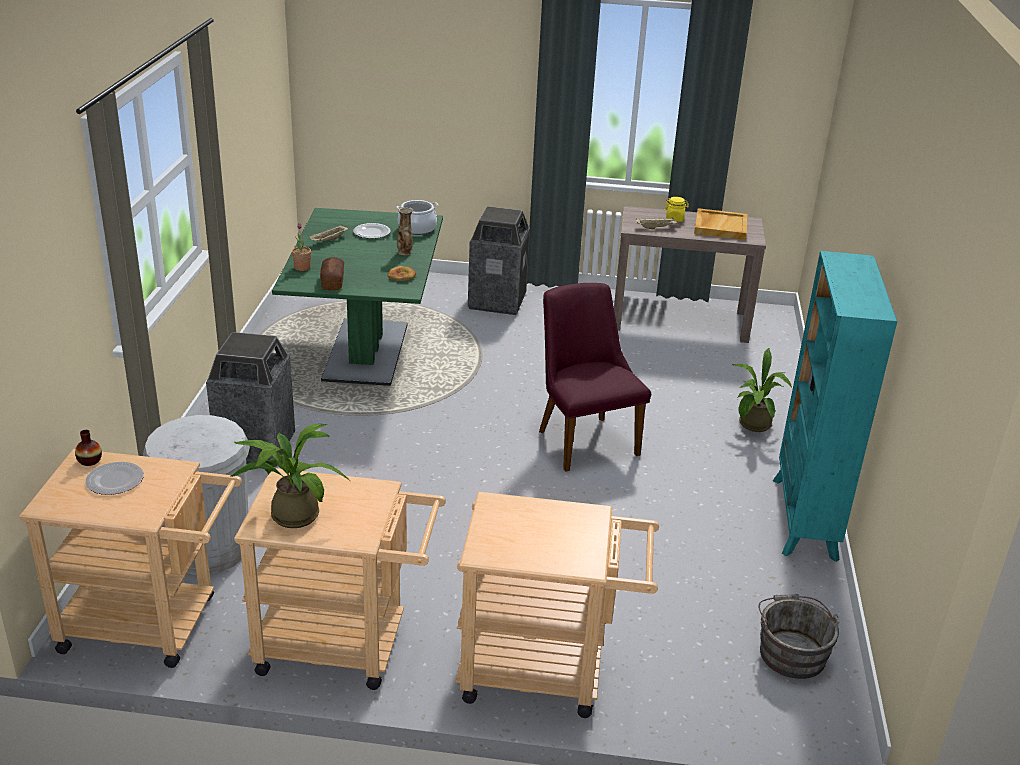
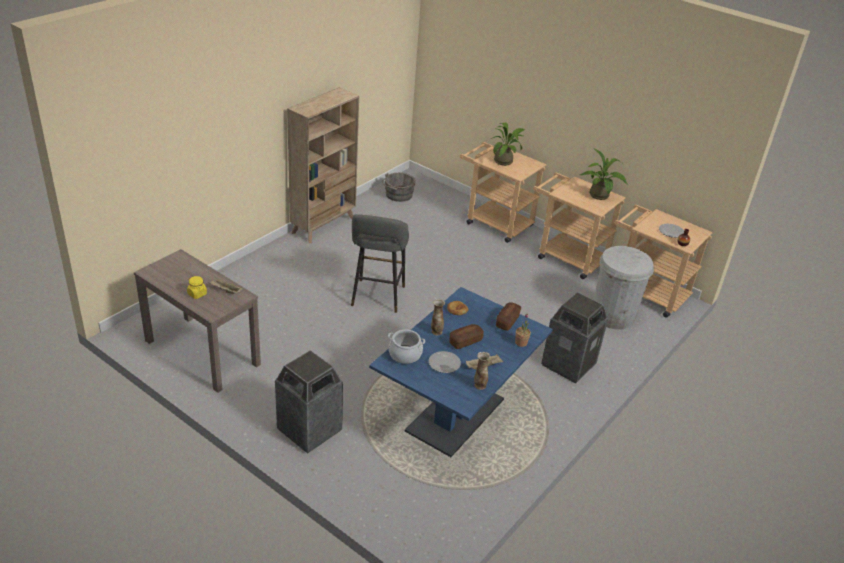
camera: 150 degrees left, 5 degrees up
green dining table [272,208,443,386] -> blue dining table [369,287,553,457]
purple chair [539,283,651,472] -> grey stool [351,214,409,313]
beige tray [694,208,748,240] -> none
potted plant [732,348,792,432] -> potted plant moved to [491,123,526,166]
turquoise bookcase [773,251,897,562] -> beige bookcase [287,88,359,243]
none -> bread [449,324,484,349]
none -> vase [474,352,490,390]

